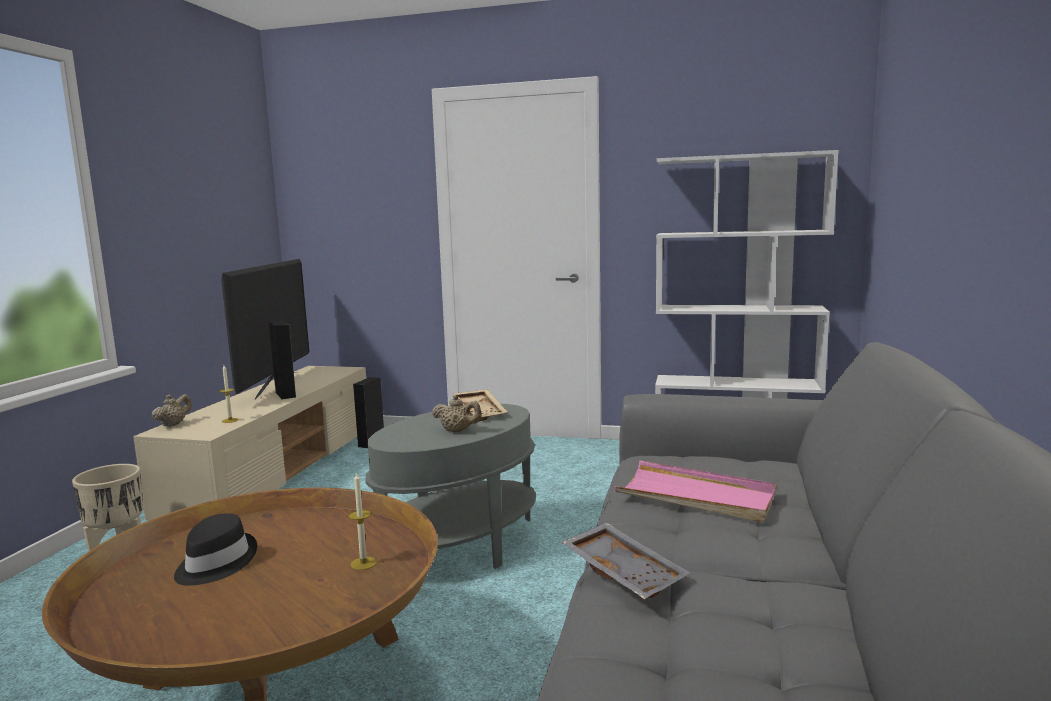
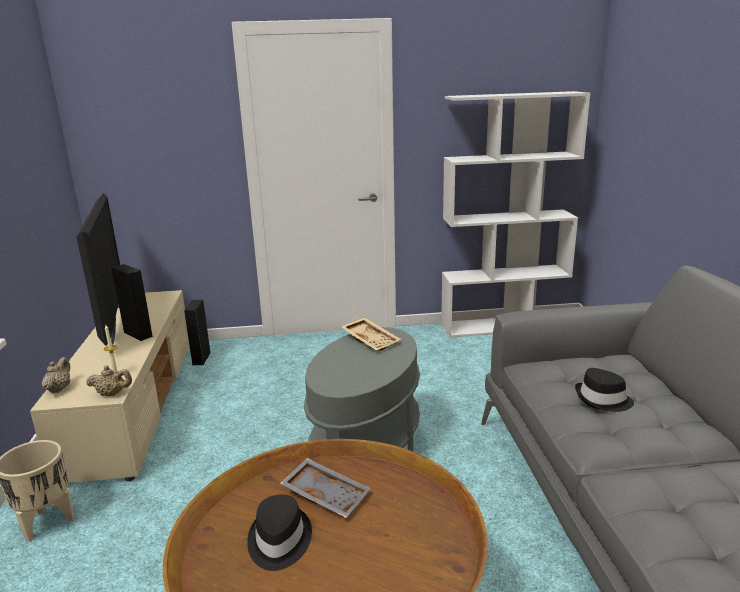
camera: 20 degrees left, 10 degrees up
candle [348,472,377,570] -> none
beige teapot [432,394,482,432] -> beige teapot moved to [86,366,132,396]
grey tray [561,523,690,599] -> grey tray moved to [280,458,371,518]
pink tray [614,461,777,522] -> black hat [575,368,634,412]

